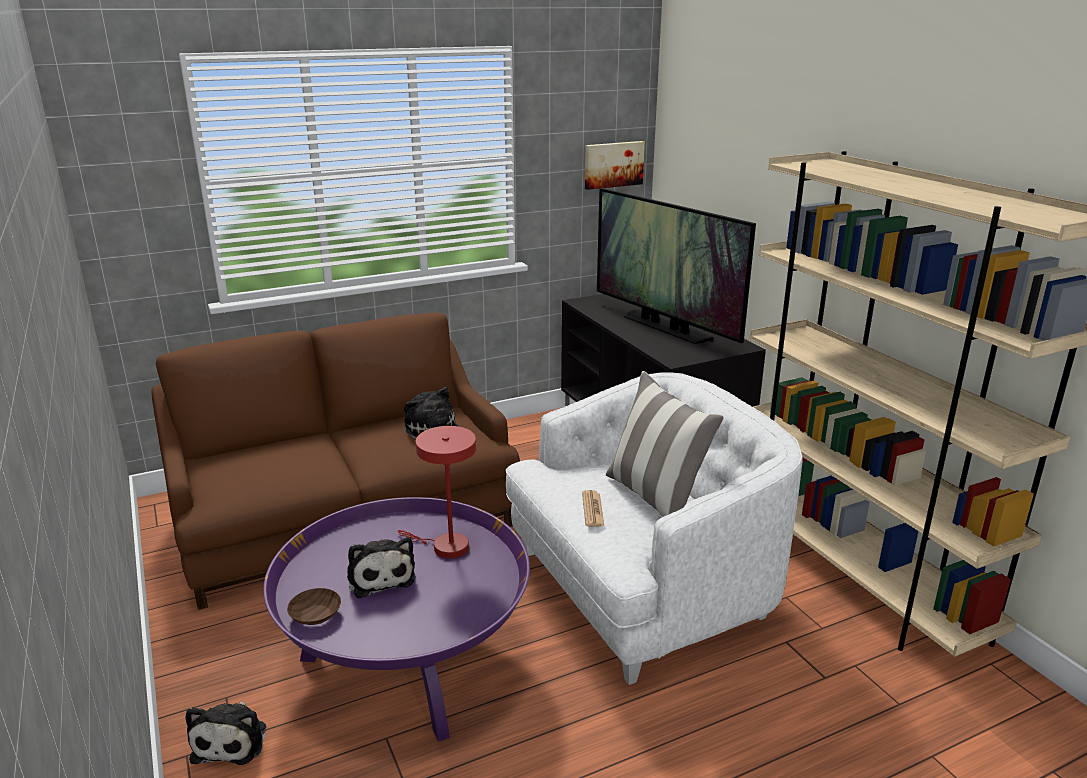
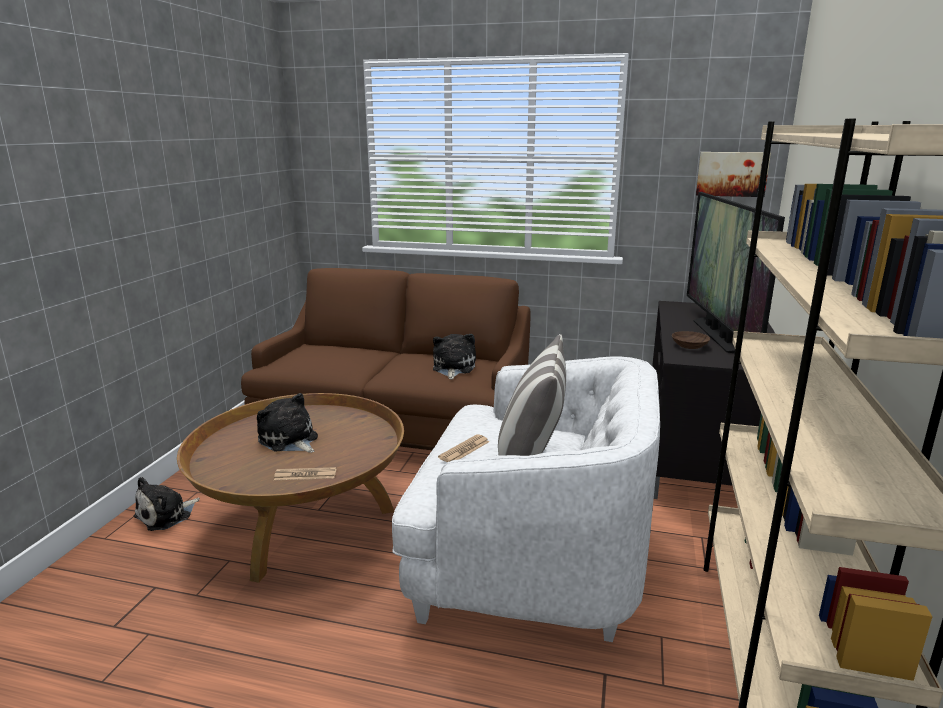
camera: 40 degrees right, 5 degrees down
purple coffee table [263,497,530,742] -> brown coffee table [177,393,404,583]
brown bowl [287,588,341,625] -> brown bowl moved to [672,331,710,349]
plush toy [347,537,416,598] -> plush toy turned 120 degrees clockwise [257,393,318,453]
red table lamp [397,426,476,559] -> none
none -> newspaper [274,467,336,480]

